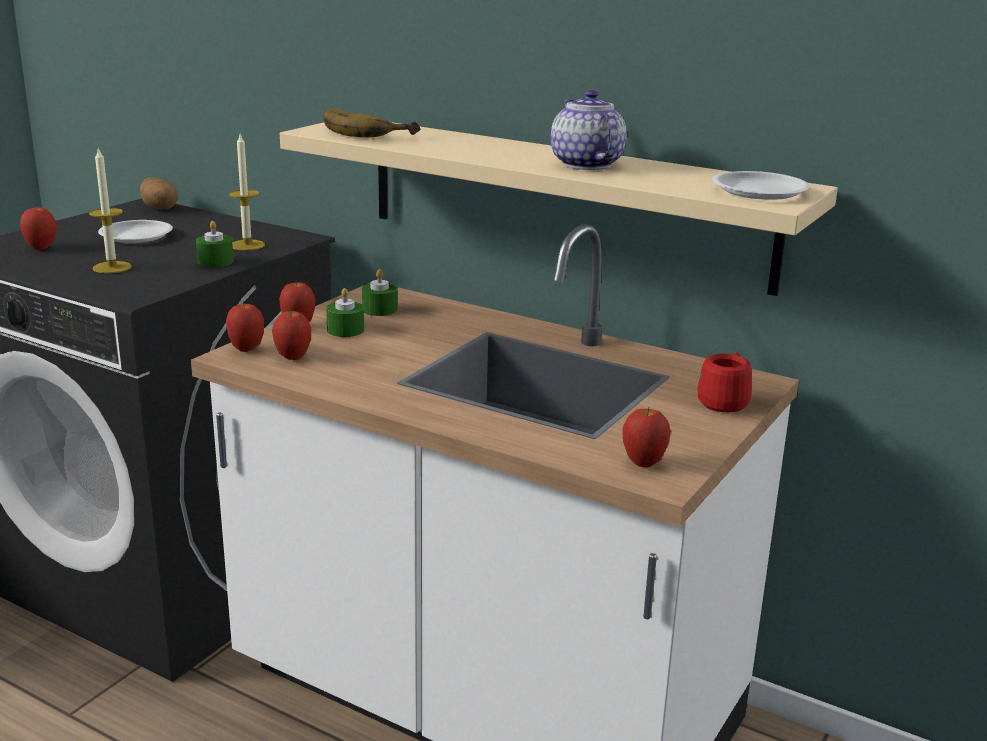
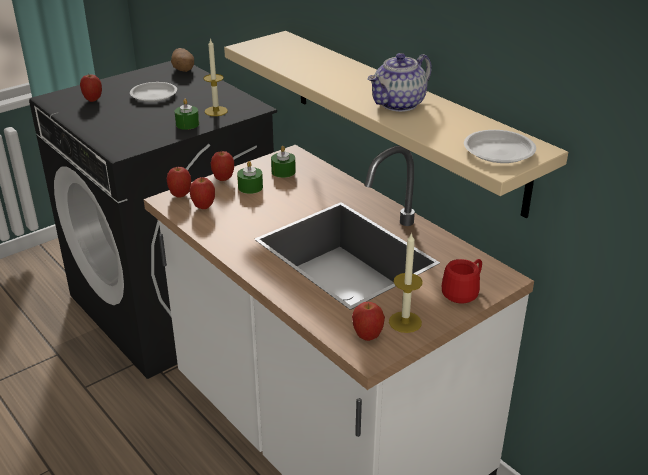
camera: 20 degrees right, 10 degrees up
candle [89,147,132,274] -> candle moved to [389,232,423,333]
banana [323,108,420,137] -> none
teapot [551,90,627,170] -> teapot turned 135 degrees counterclockwise [368,53,432,112]

